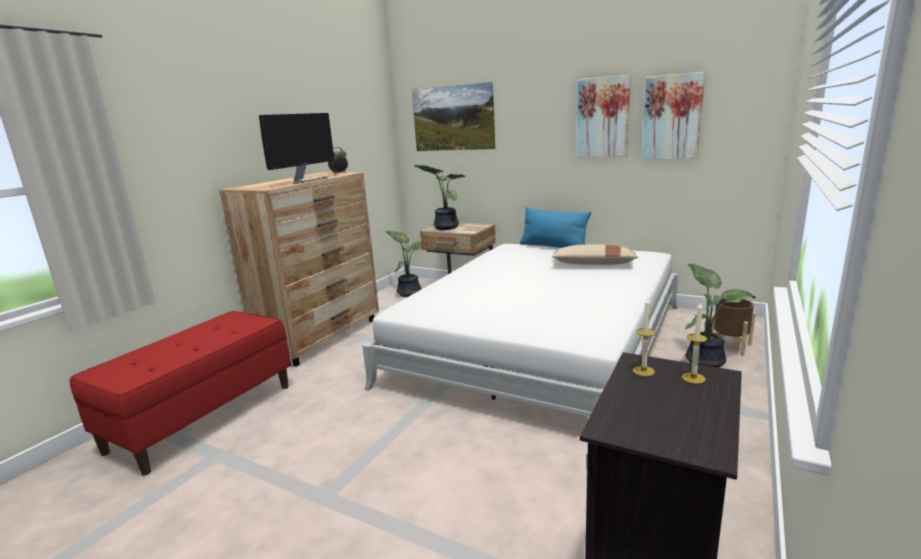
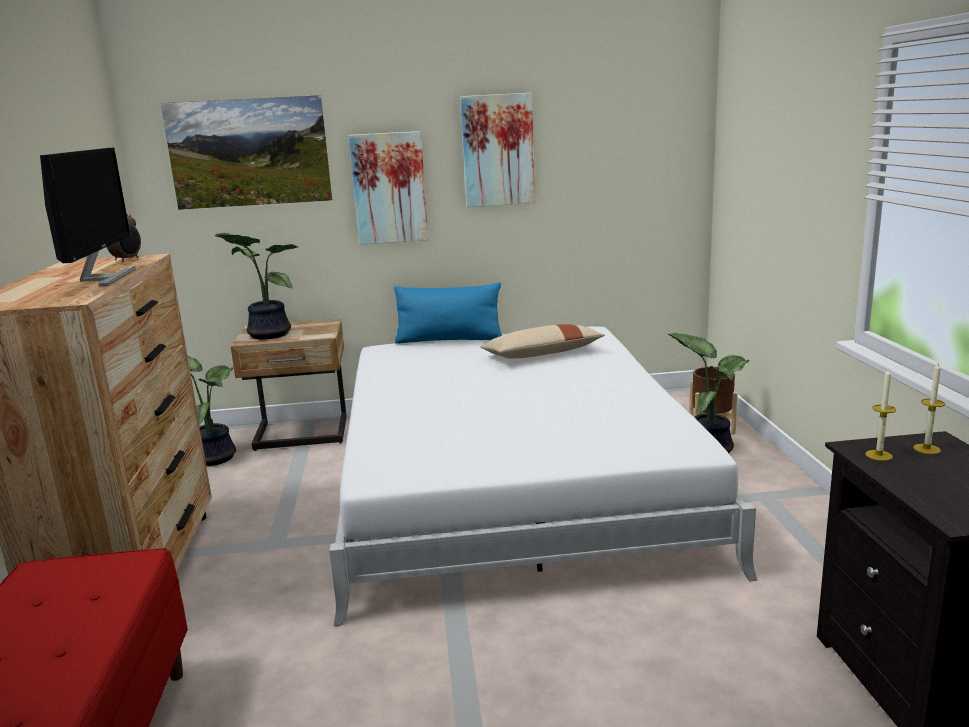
camera: 35 degrees left, 0 degrees up
picture [642,72,705,160] -> picture moved to [349,131,429,245]

